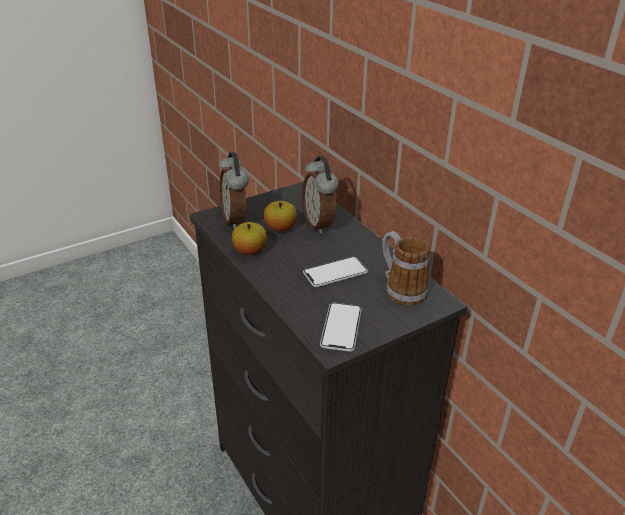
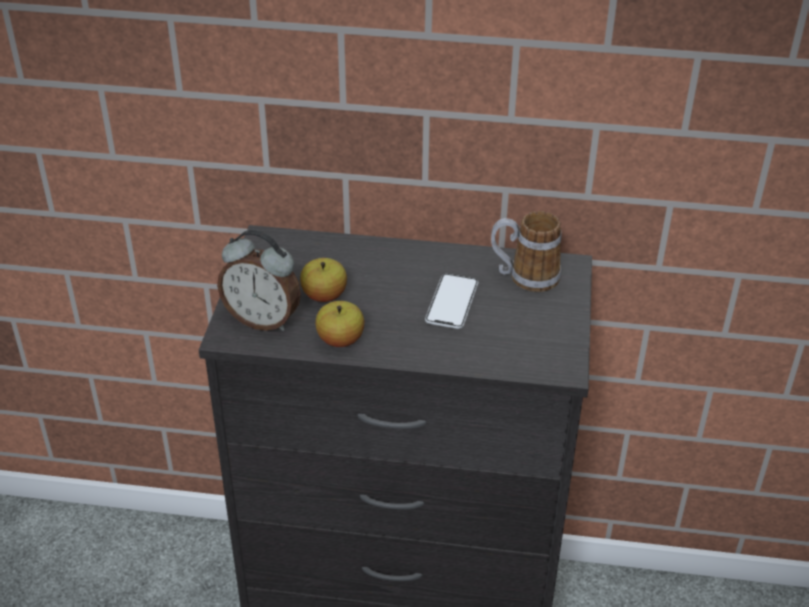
camera: 50 degrees left, 5 degrees up
alarm clock [302,156,339,234] -> none
phone [320,303,362,352] -> none

